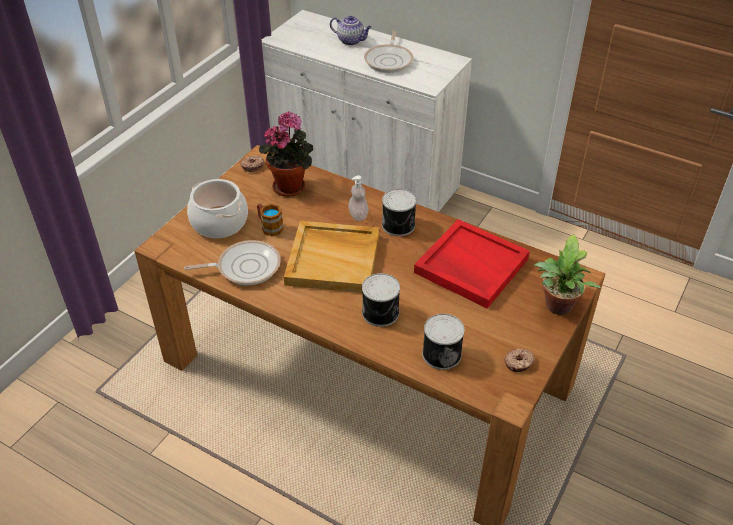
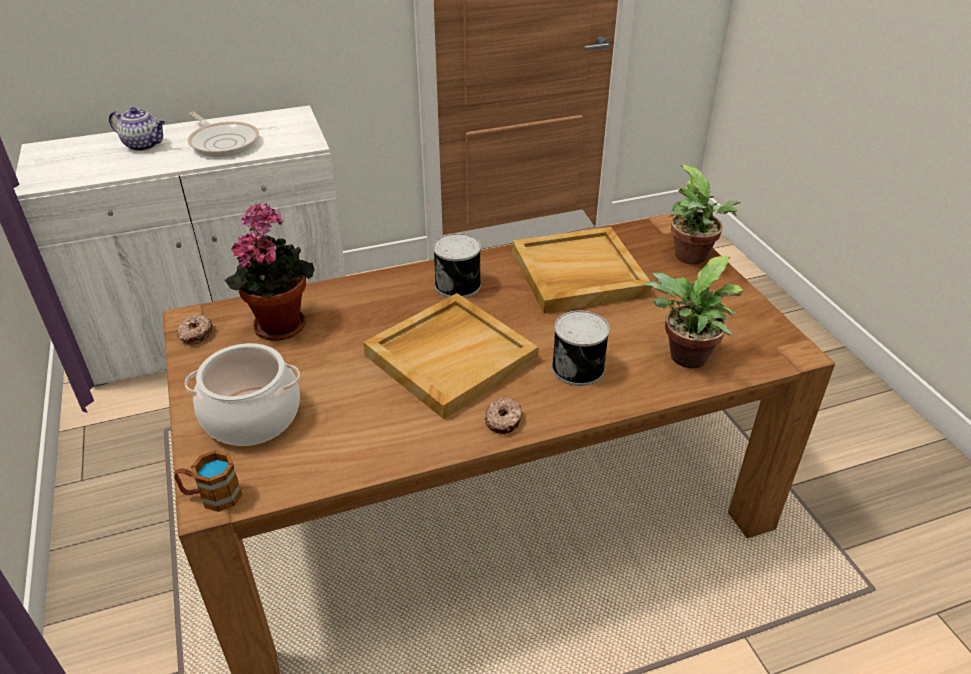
camera: 50 degrees left, 5 degrees down
frying pan [184,240,281,285] -> none
mug [257,204,283,236] -> mug moved to [174,450,242,512]
teapot [330,16,372,45] -> teapot turned 45 degrees clockwise [109,107,165,151]
soap dispenser [349,175,368,221] -> none
red tray [414,219,530,309] -> beige tray [512,227,652,314]
can [422,314,465,370] -> potted plant [643,256,743,368]
donut [504,348,535,372] -> donut moved to [485,398,522,434]

